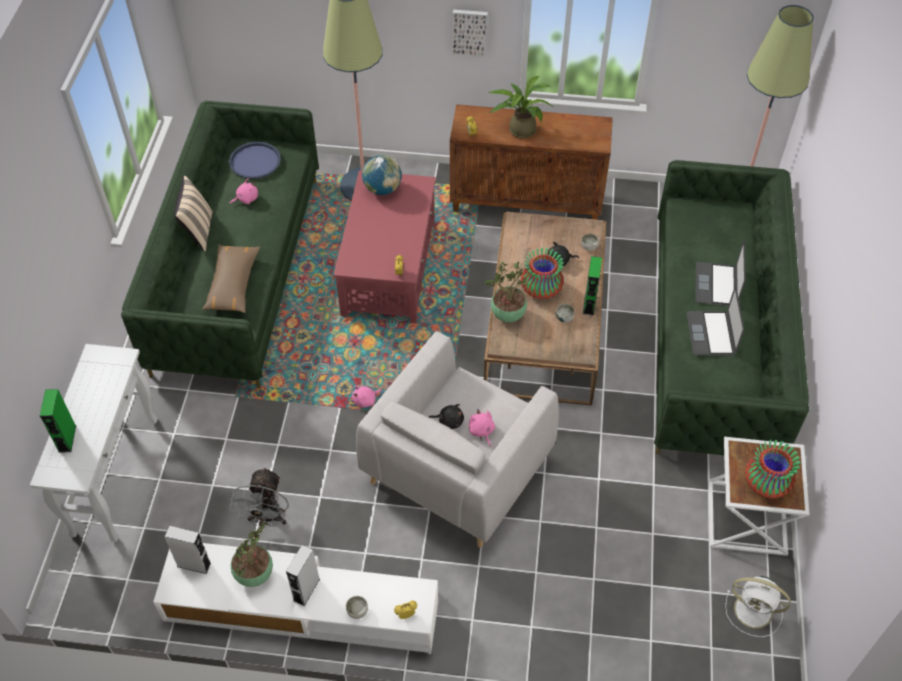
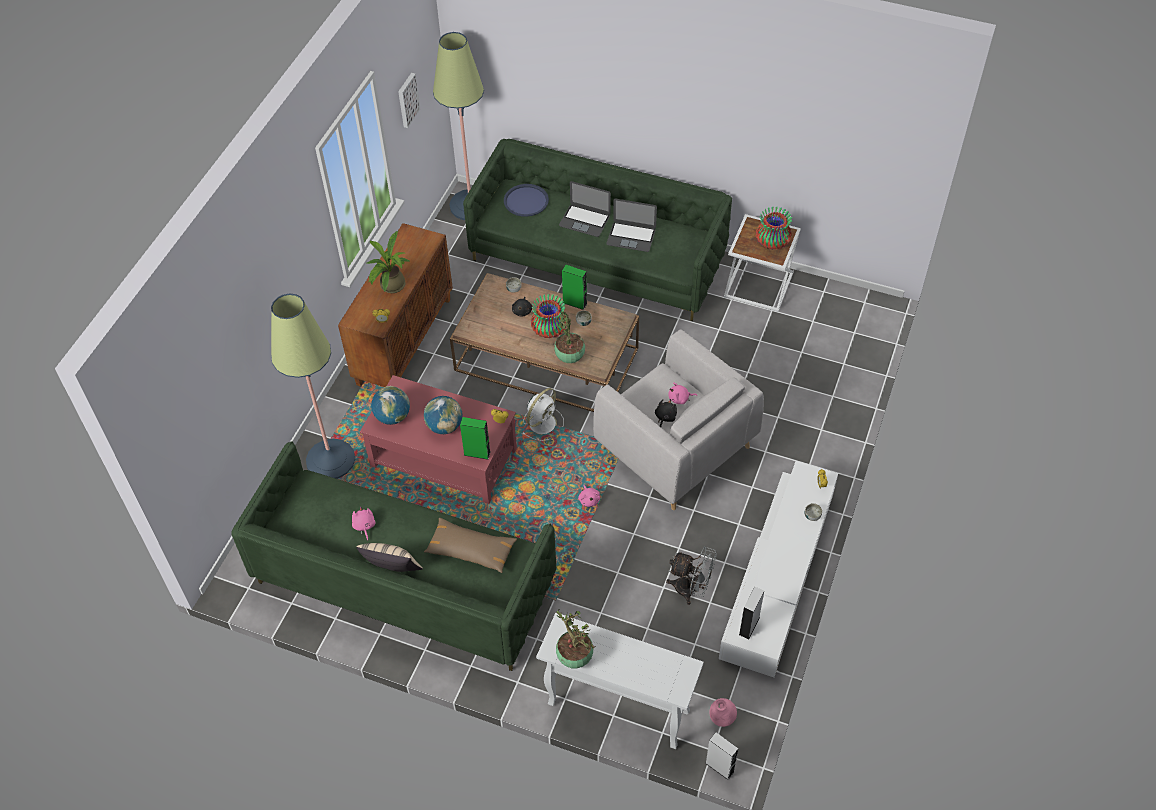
camera: 75 degrees left, 0 degrees up
green speaker [40,389,76,453] -> green speaker moved to [460,417,491,460]
blue tray [229,142,281,179] -> blue tray moved to [504,184,549,217]
potted plant [231,523,273,587] -> potted plant moved to [556,609,596,668]
grey speaker [286,545,320,606] -> grey speaker moved to [705,732,738,780]
picture [453,10,488,57] -> picture moved to [398,73,420,128]
white fan [725,576,791,637] -> white fan moved to [522,388,564,441]
none -> globe [424,396,462,434]
none -> pink vase [709,698,737,727]

